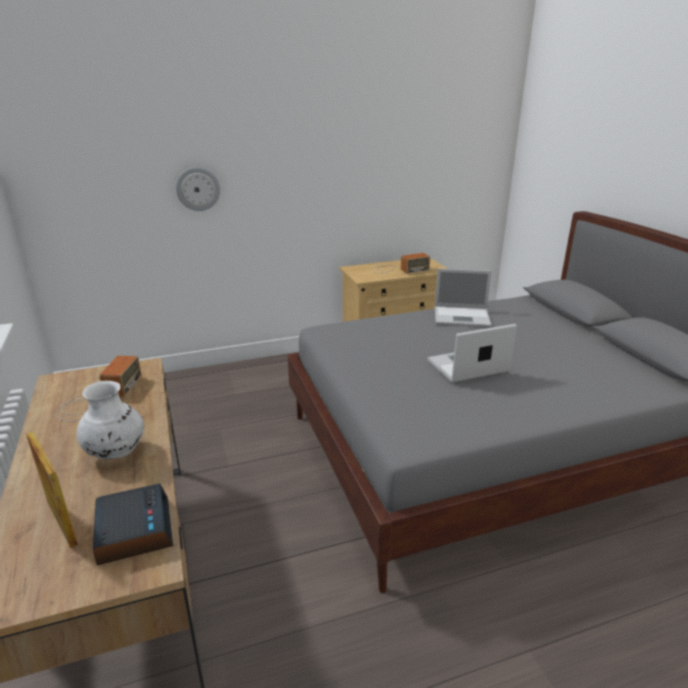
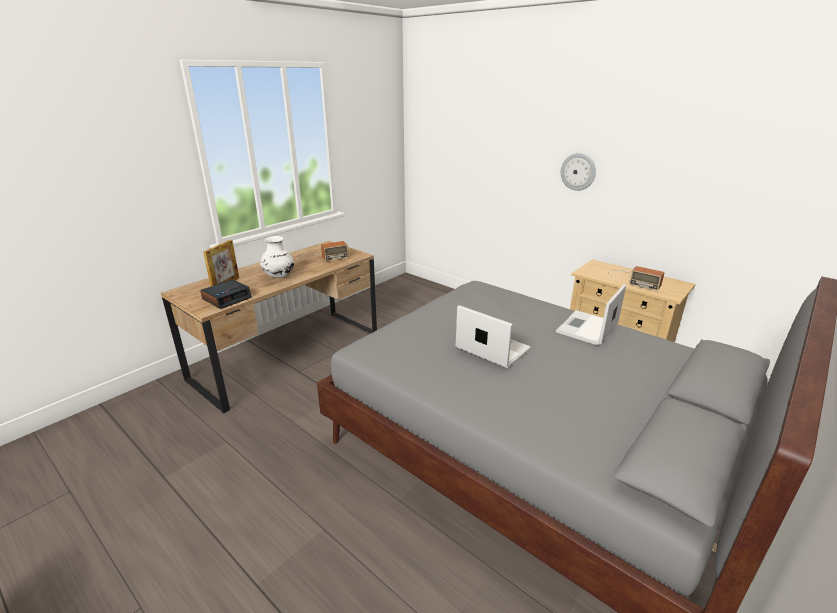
camera: 60 degrees right, 0 degrees up
wall clock [176,167,220,211] -> wall clock moved to [561,153,596,191]
laptop [435,269,492,327] -> laptop turned 60 degrees clockwise [556,284,626,345]

